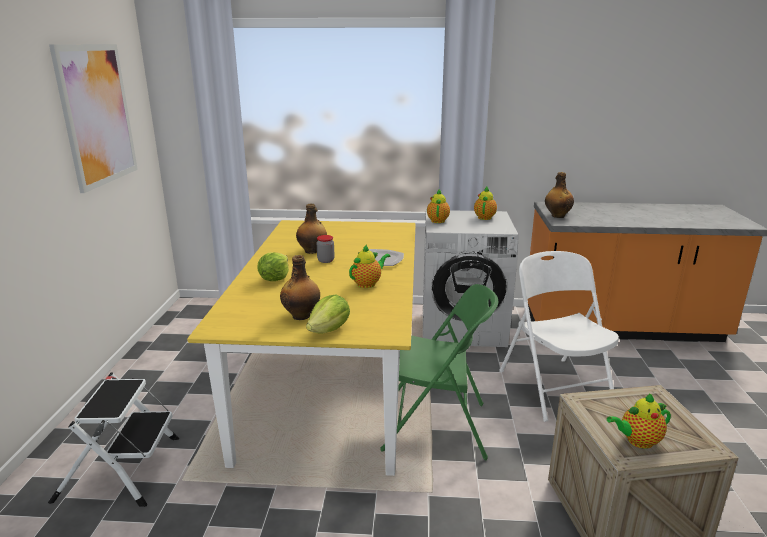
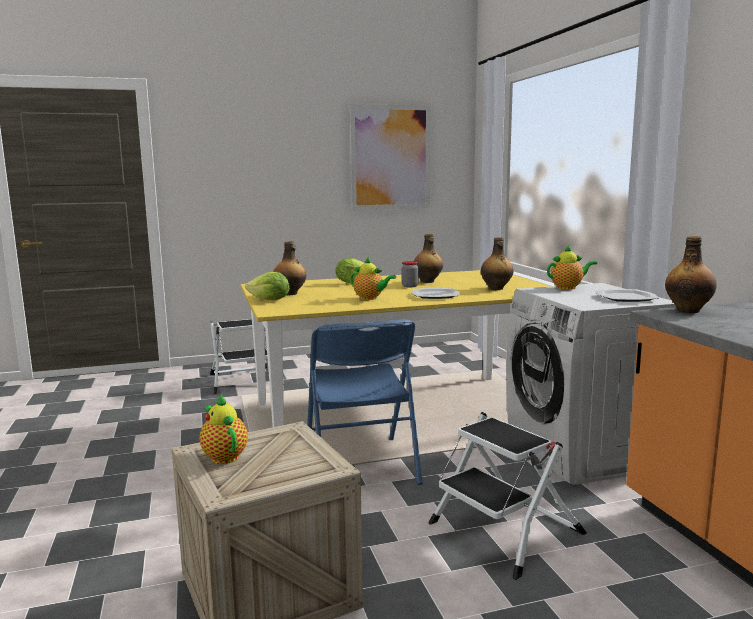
camera: 70 degrees right, 10 degrees down
green chair [380,284,498,460] -> blue chair [307,319,423,485]
teapot [474,187,497,220] -> plate [595,289,659,302]
white chair [499,251,619,422] -> step ladder [428,412,587,580]
none -> bottle [481,237,514,290]

